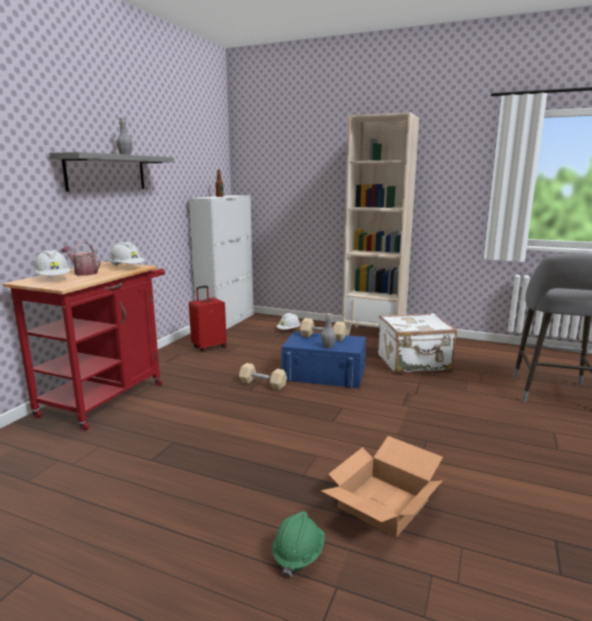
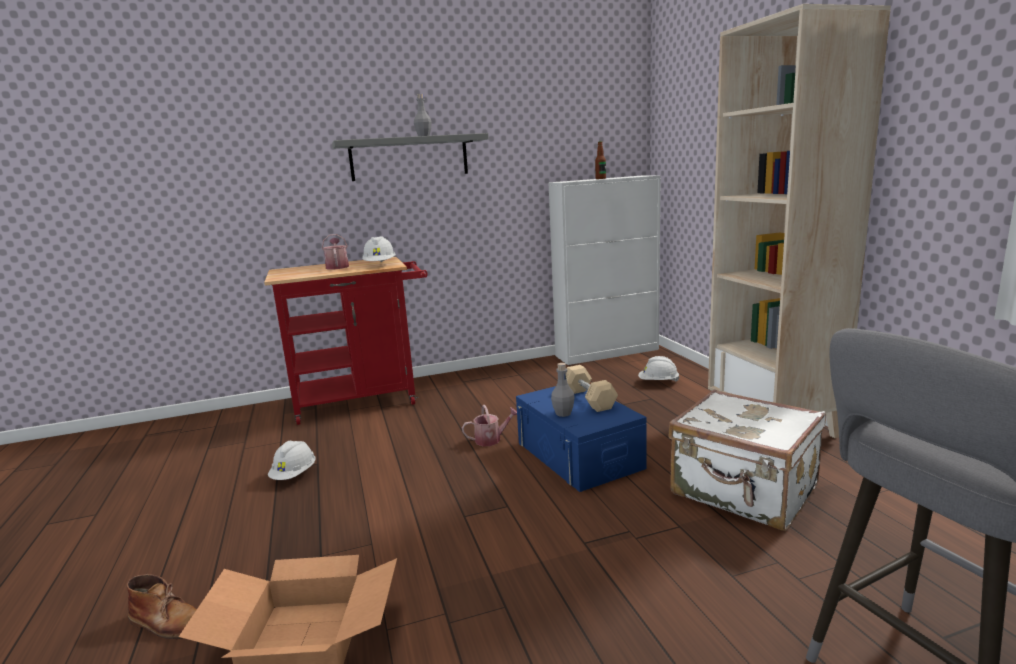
camera: 50 degrees right, 0 degrees up
white hard hat [33,250,70,276] -> white hard hat moved to [268,441,316,480]
red suitcase [189,286,227,352] -> none
beige dumbbell [239,363,287,390] -> watering can [462,405,517,446]
green hard hat [272,511,325,577] -> brown boot [126,574,197,639]

